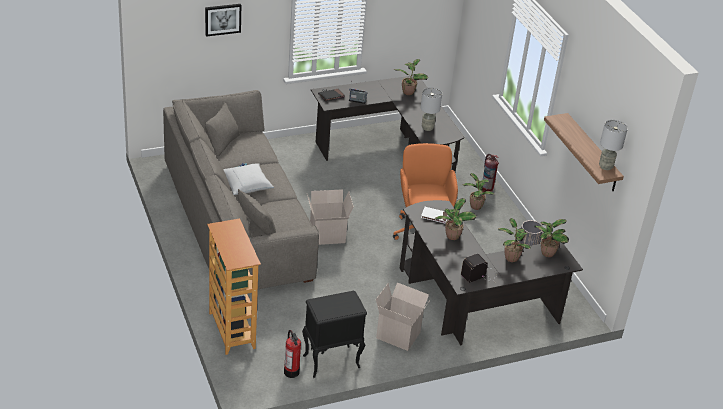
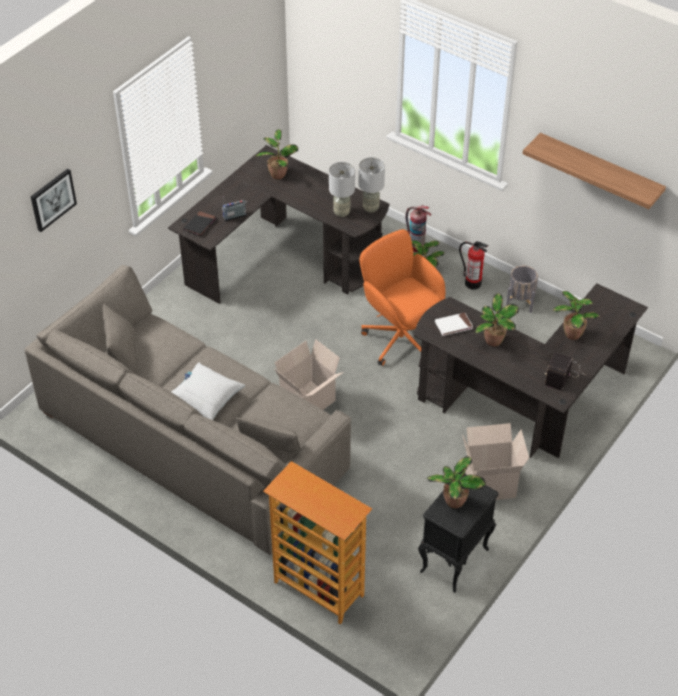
camera: 30 degrees left, 10 degrees up
fire extinguisher [284,330,301,378] -> fire extinguisher moved to [459,241,488,290]
potted plant [534,219,569,257] -> potted plant moved to [427,456,486,508]
grey table lamp [599,120,628,170] -> grey table lamp moved to [359,157,385,212]

